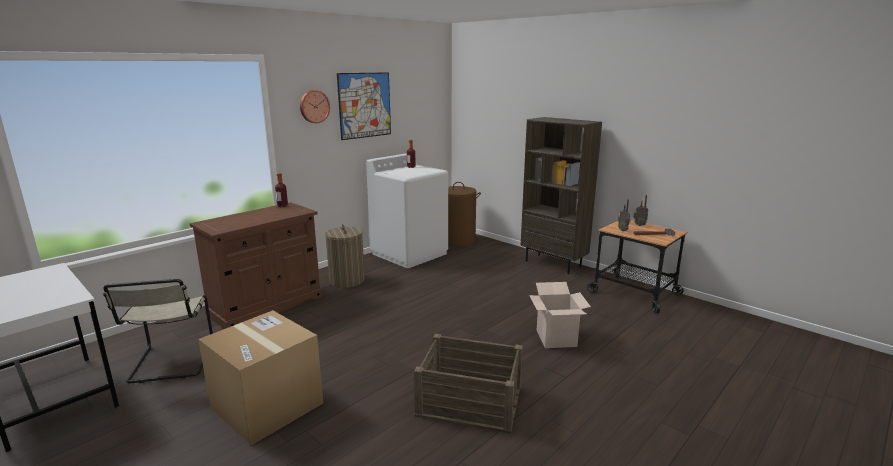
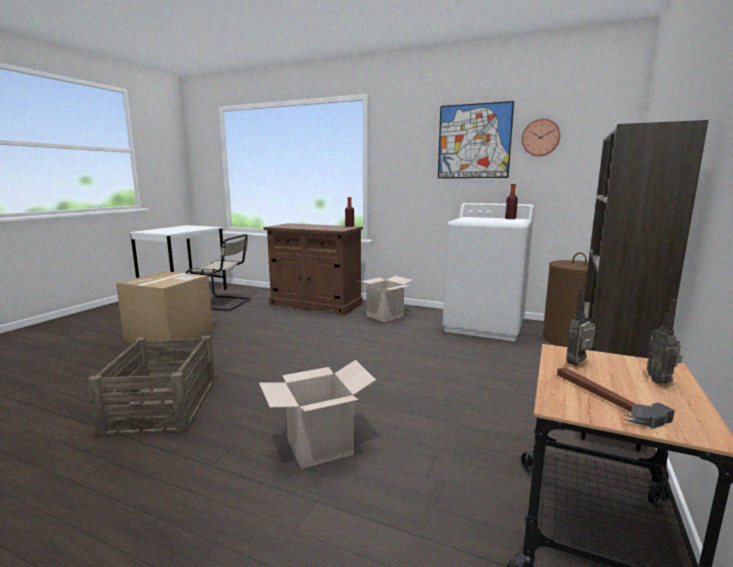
camera: 70 degrees right, 5 degrees down
beige chair [103,279,213,383] -> beige chair turned 135 degrees counterclockwise [186,234,252,311]
wall clock [300,90,330,123] -> wall clock moved to [522,118,560,156]
laundry basket [325,224,365,288] -> cardboard box [359,276,413,322]

